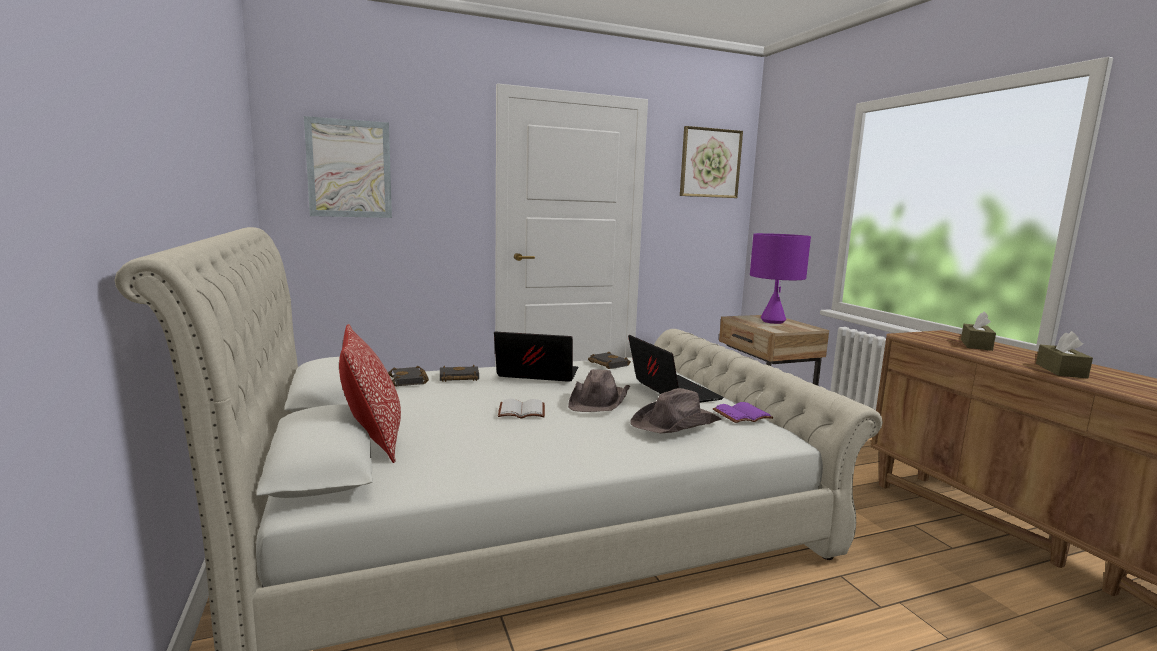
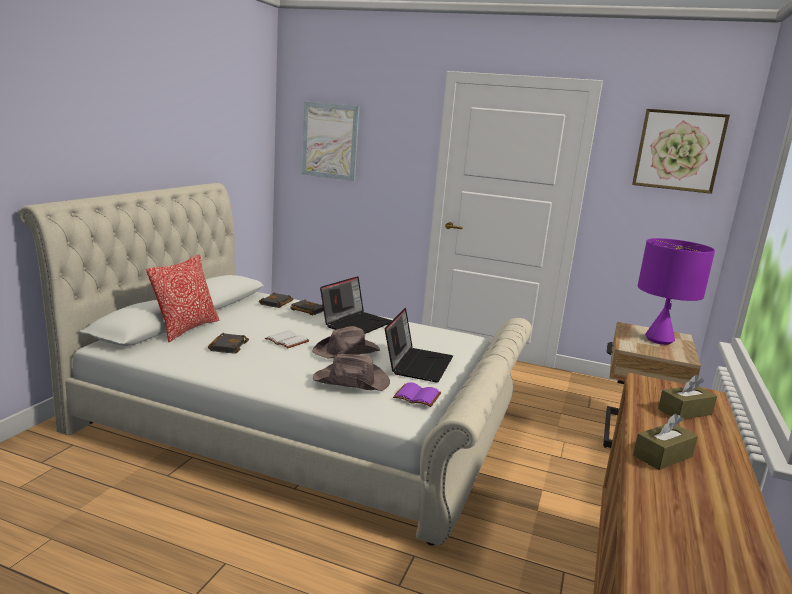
camera: 40 degrees right, 5 degrees up
laptop [494,332,579,381] -> laptop turned 75 degrees clockwise [320,276,392,334]
black book [588,352,631,369] -> black book moved to [208,333,249,354]

